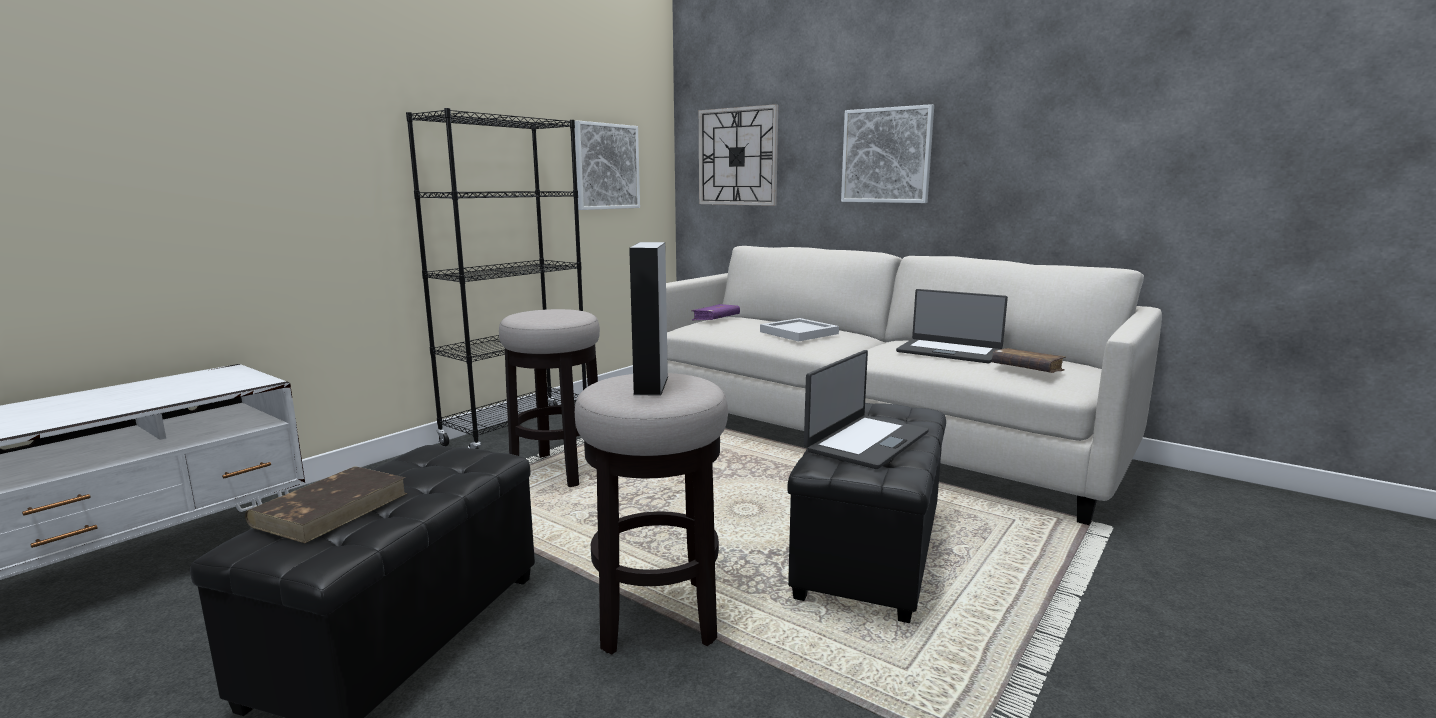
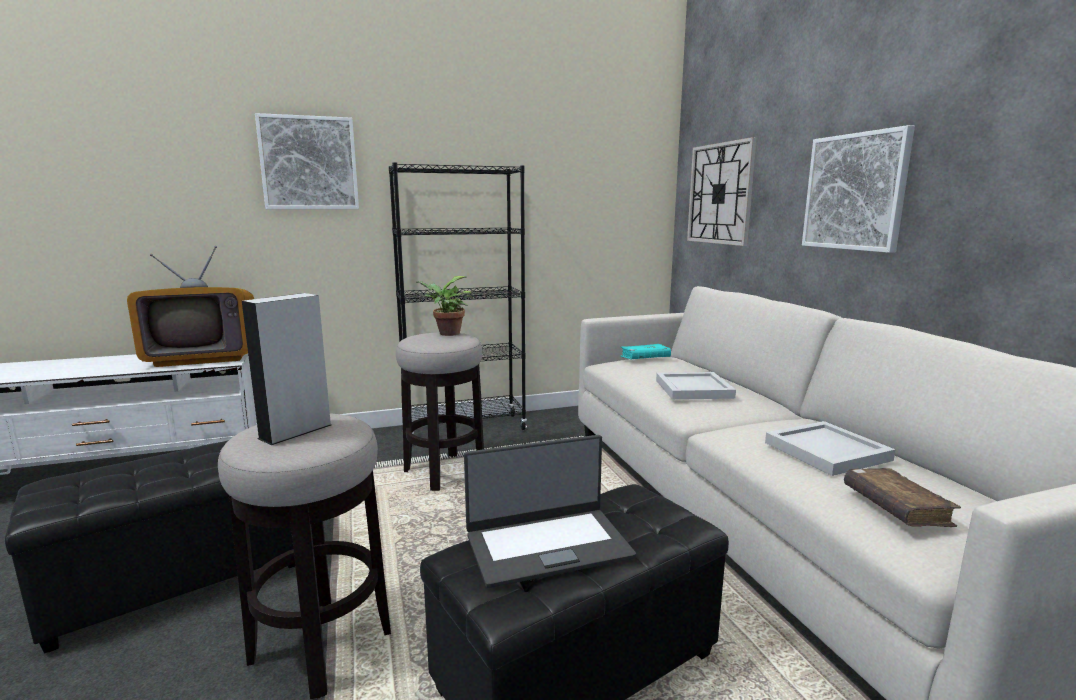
camera: 35 degrees right, 0 degrees up
brown book [245,466,407,543] -> none
picture [575,120,640,210] -> picture moved to [255,113,359,209]
purple book [691,304,740,321] -> turquoise book [620,344,671,359]
laptop [896,289,1008,363] -> white tray [765,421,895,476]
none -> television [127,246,254,367]
none -> potted plant [416,276,473,336]

